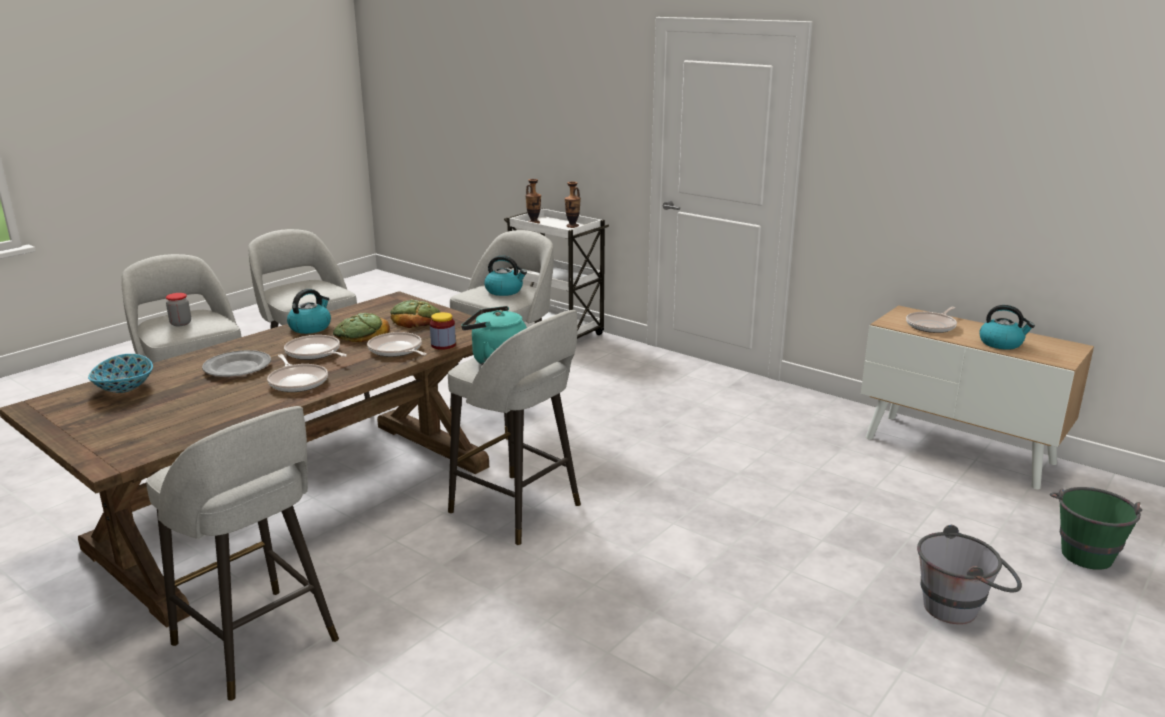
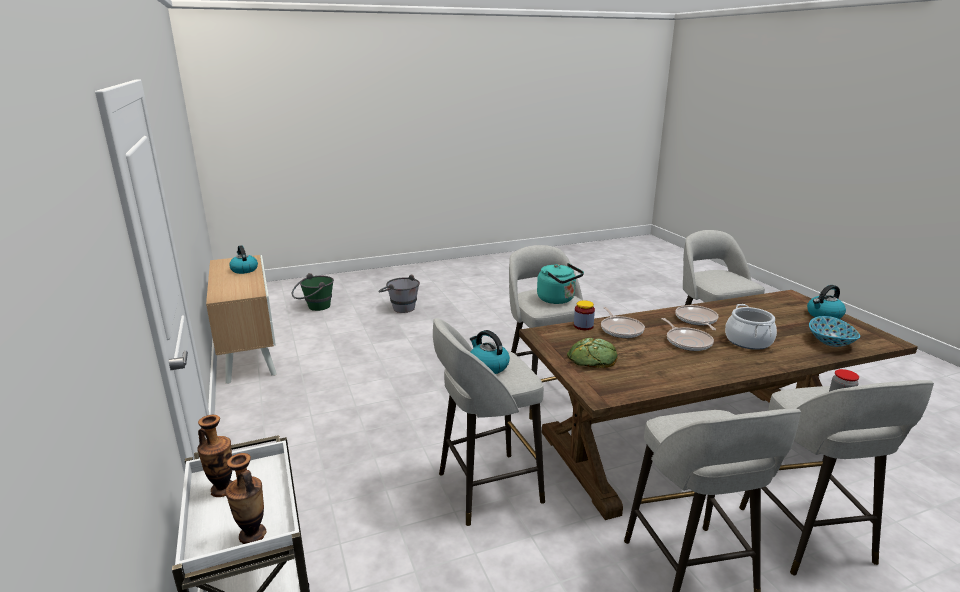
camera: 150 degrees left, 0 degrees up
grey plate [202,350,271,377] -> cooking pot [725,304,777,350]
kettle [287,289,331,334] -> kettle moved to [807,285,846,319]
bread [333,313,390,342] -> none
frying pan [906,307,957,333] -> none

